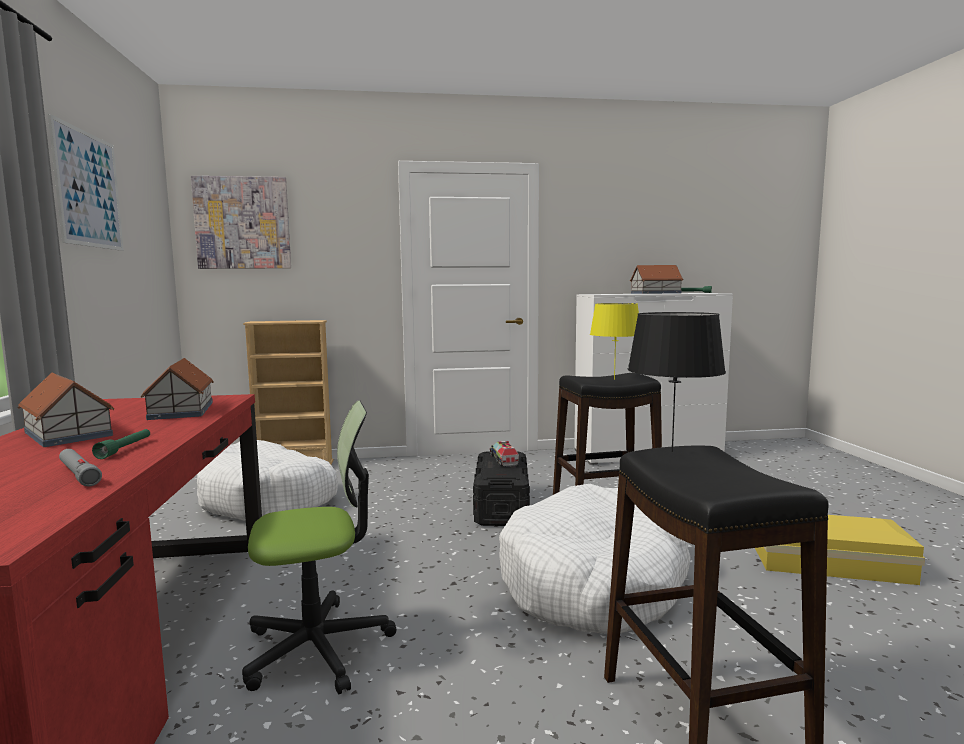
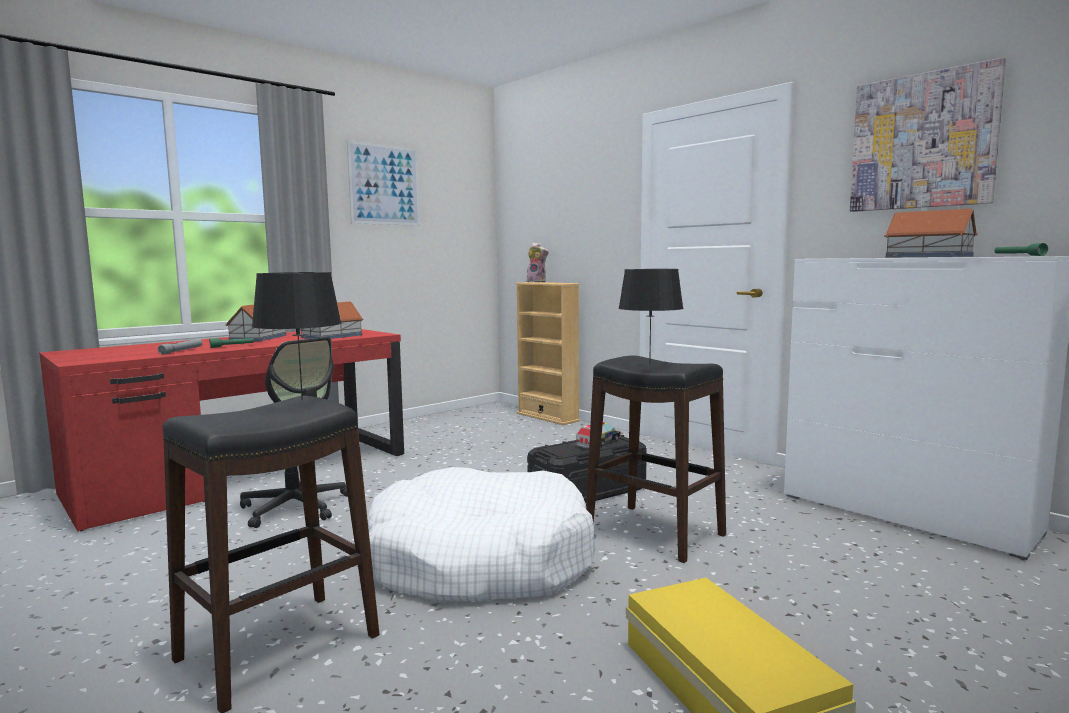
camera: 55 degrees right, 0 degrees up
picture [191,176,291,269] -> picture moved to [850,57,1006,212]
white dog bed [197,440,338,521] -> none
yellow table lamp [590,303,639,380] -> black table lamp [618,269,684,366]
none -> plush toy [526,242,549,282]

